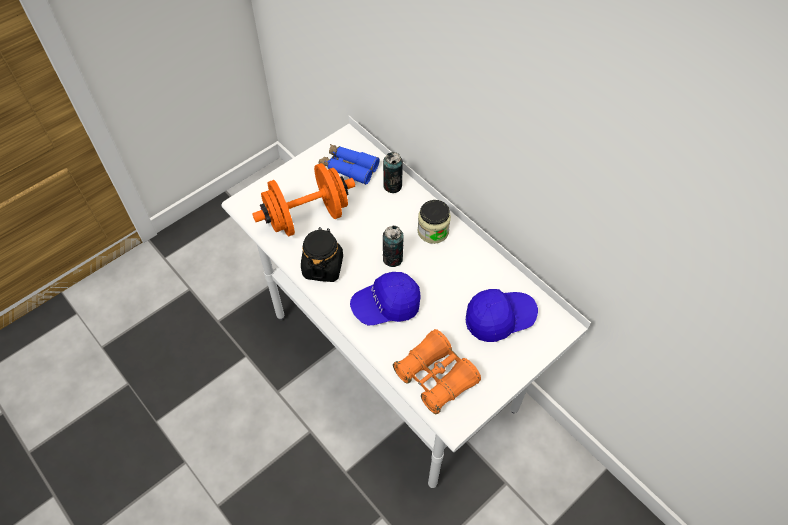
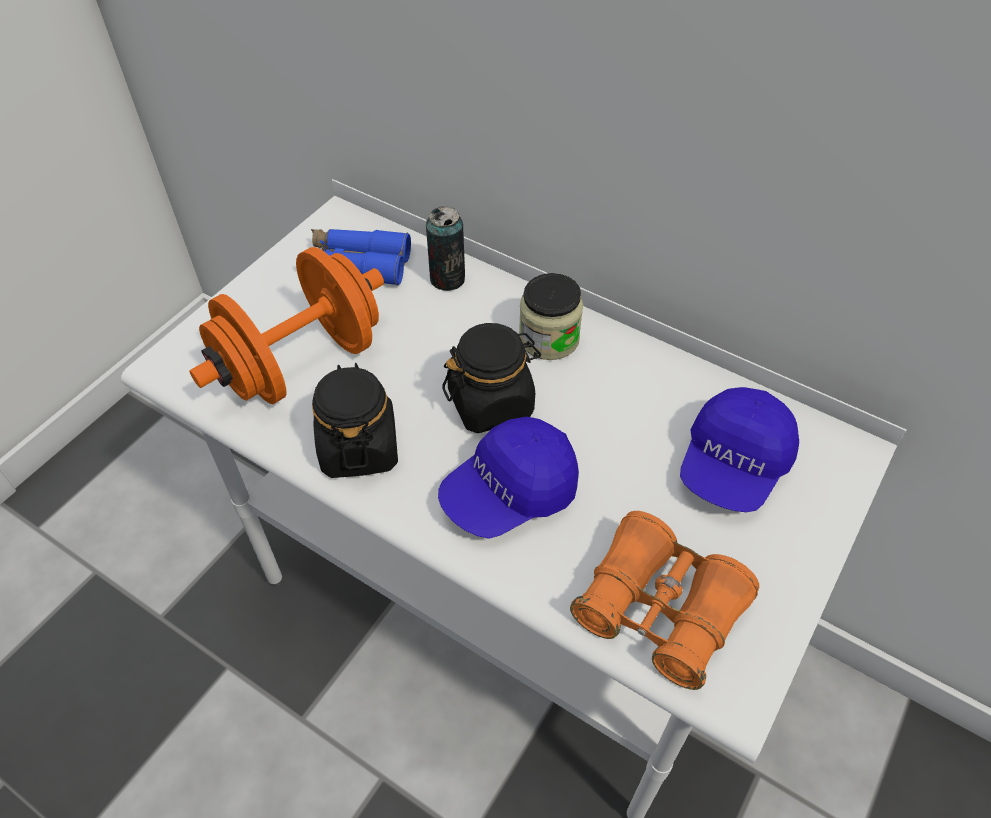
camera: 15 degrees left, 5 degrees down
can [383,226,404,267] -> black jar [442,323,541,433]
blue cap [465,289,538,342] -> blue cap turned 150 degrees clockwise [680,387,799,512]

